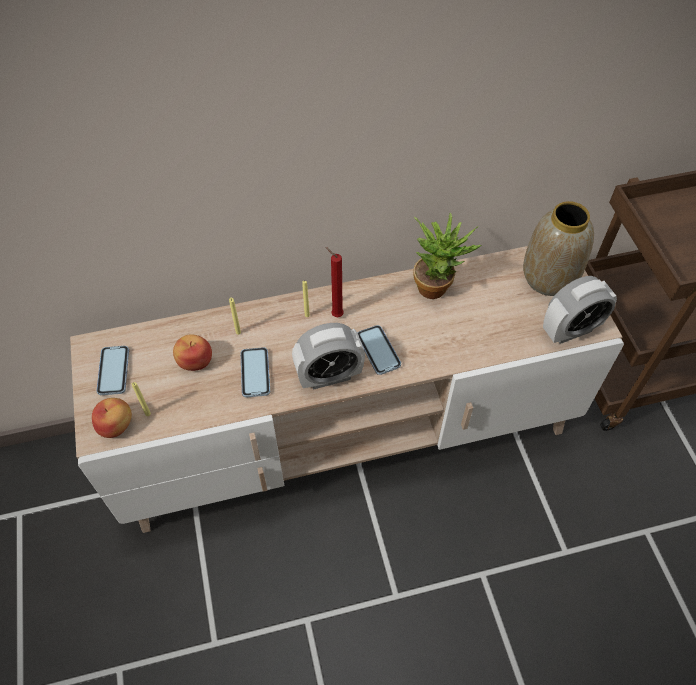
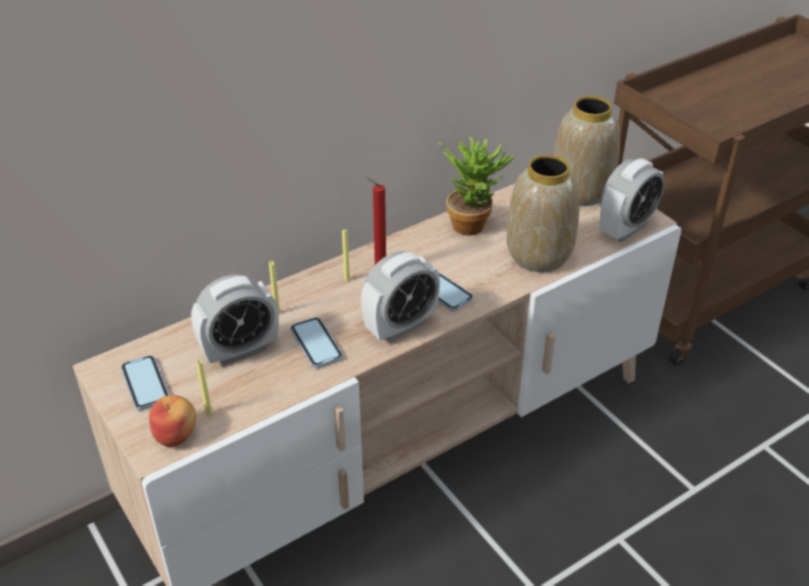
camera: 20 degrees left, 15 degrees down
apple [173,334,212,371] -> alarm clock [191,274,279,366]
none -> vase [507,155,580,272]

